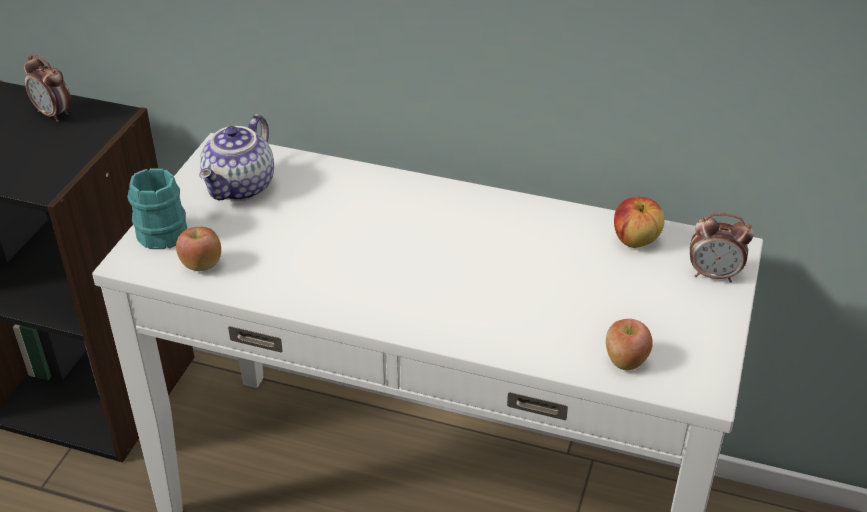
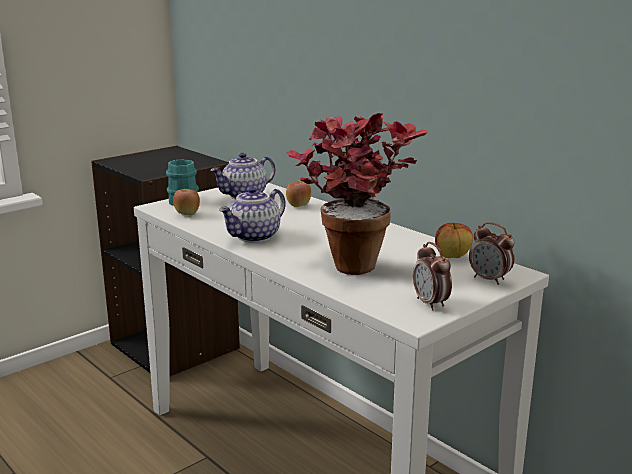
camera: 30 degrees right, 20 degrees down
alarm clock [24,54,71,122] -> alarm clock moved to [413,242,452,311]
apple [606,319,653,370] -> apple moved to [286,181,311,207]
none -> teapot [219,187,286,243]
none -> potted plant [286,113,428,275]

